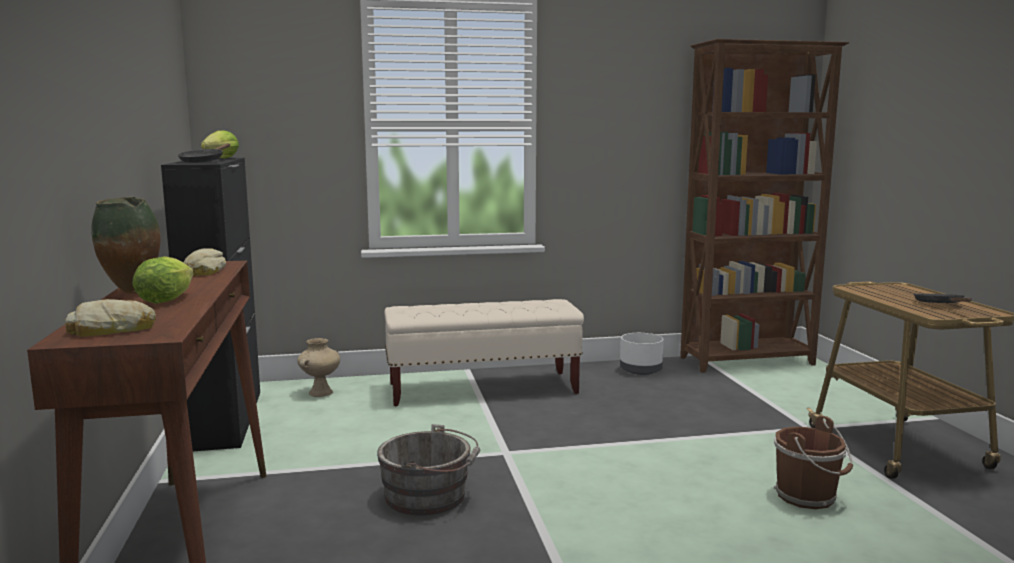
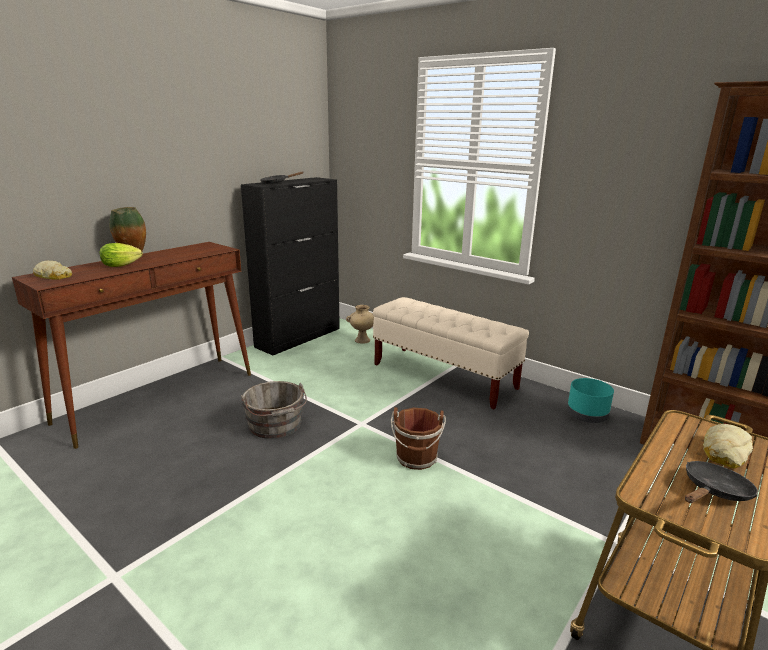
camera: 50 degrees right, 10 degrees up
bread [183,248,226,276] -> bread moved to [703,424,753,468]
lettuce [201,130,239,158] -> none
white planter [620,333,664,375] -> turquoise planter [567,378,614,423]
brown bucket [774,416,853,509] -> brown bucket moved to [391,407,446,470]

